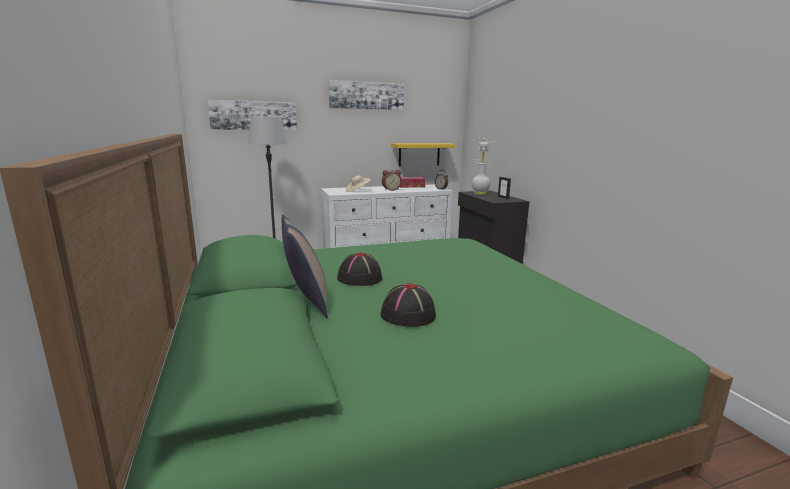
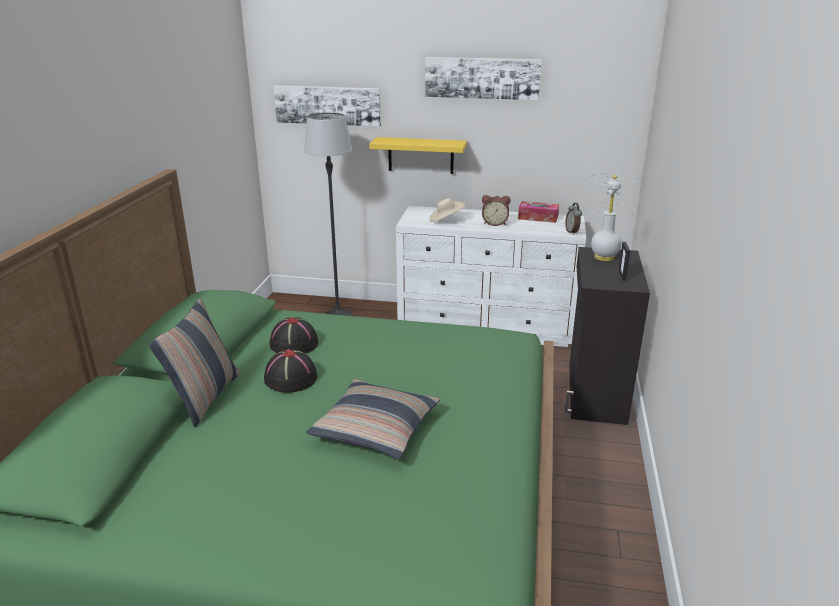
camera: 30 degrees right, 10 degrees up
black hat [381,283,436,327] -> black hat moved to [270,317,318,354]
yellow shelf [391,143,456,166] -> yellow shelf moved to [369,137,467,174]
none -> pillow [306,379,440,459]

